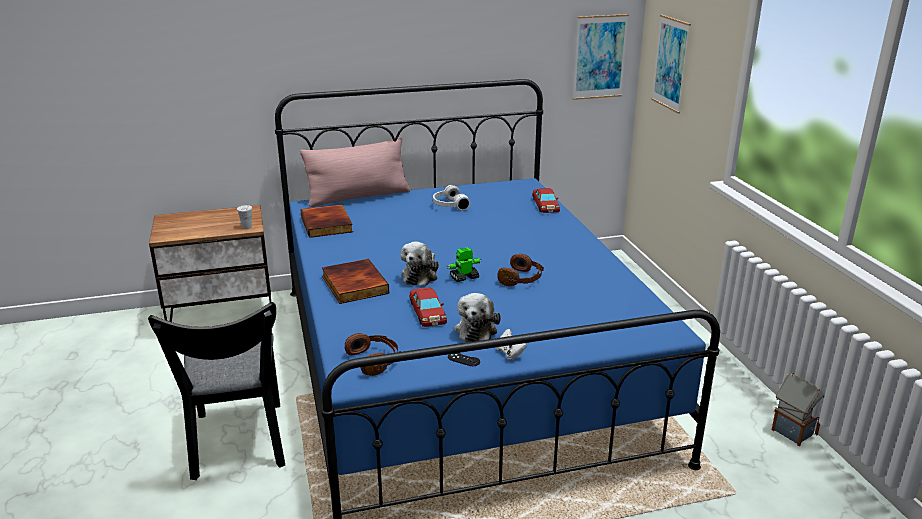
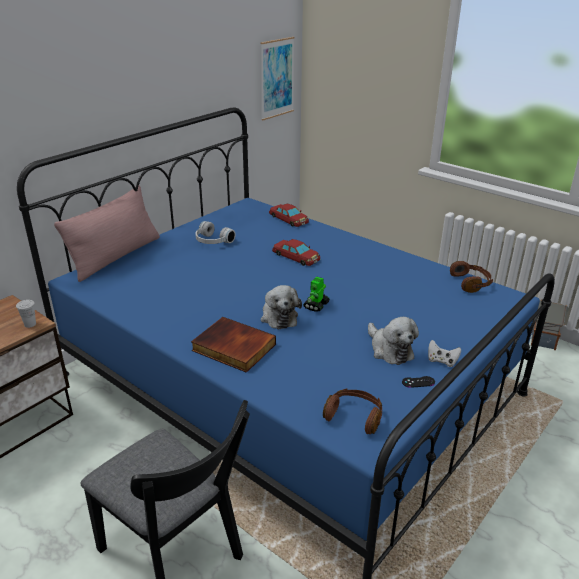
camera: 35 degrees left, 5 degrees up
book [301,204,353,238] -> none
red toy car [409,287,447,327] -> red toy car moved to [272,239,320,266]
brown headphones [497,254,544,286] -> brown headphones moved to [450,261,493,293]
picture [651,15,691,114] -> none

